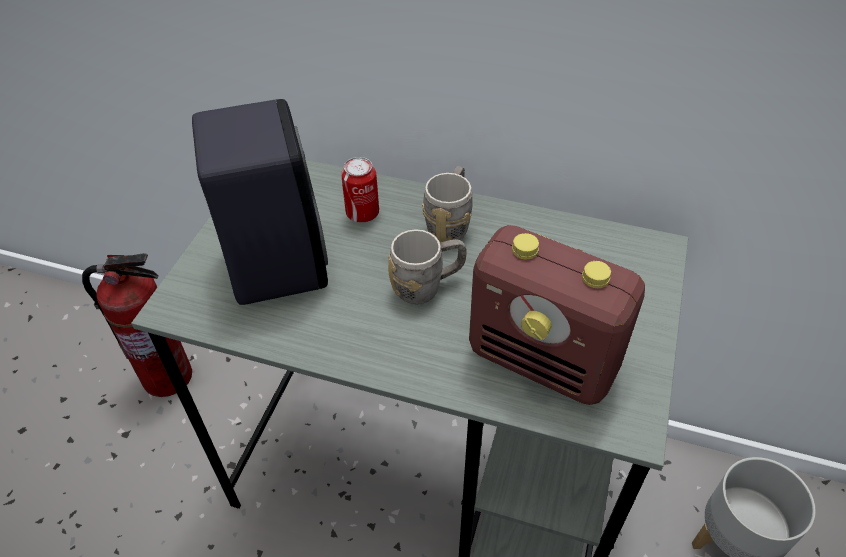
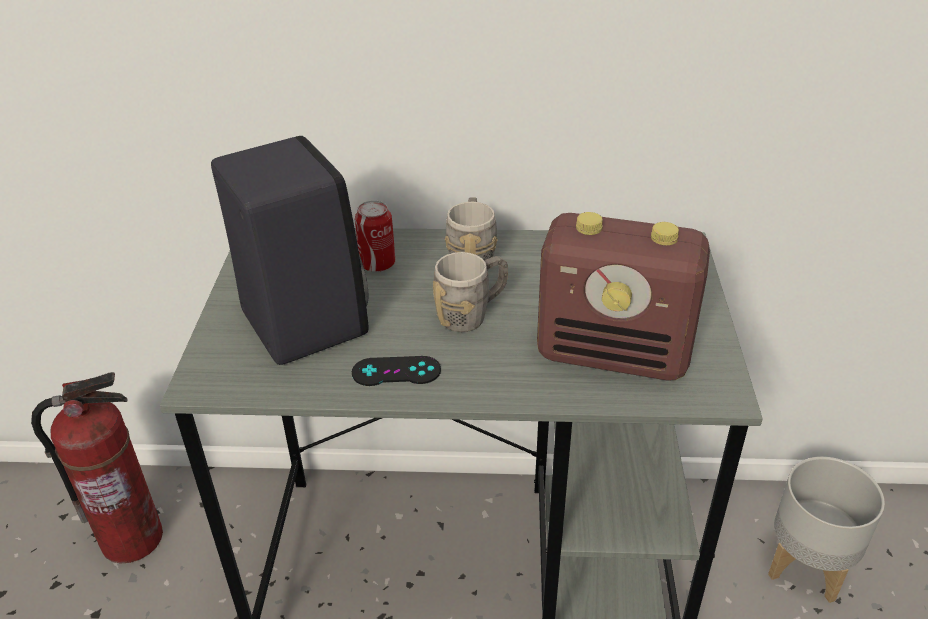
camera: 15 degrees left, 10 degrees down
none -> black game controller [352,356,441,386]

